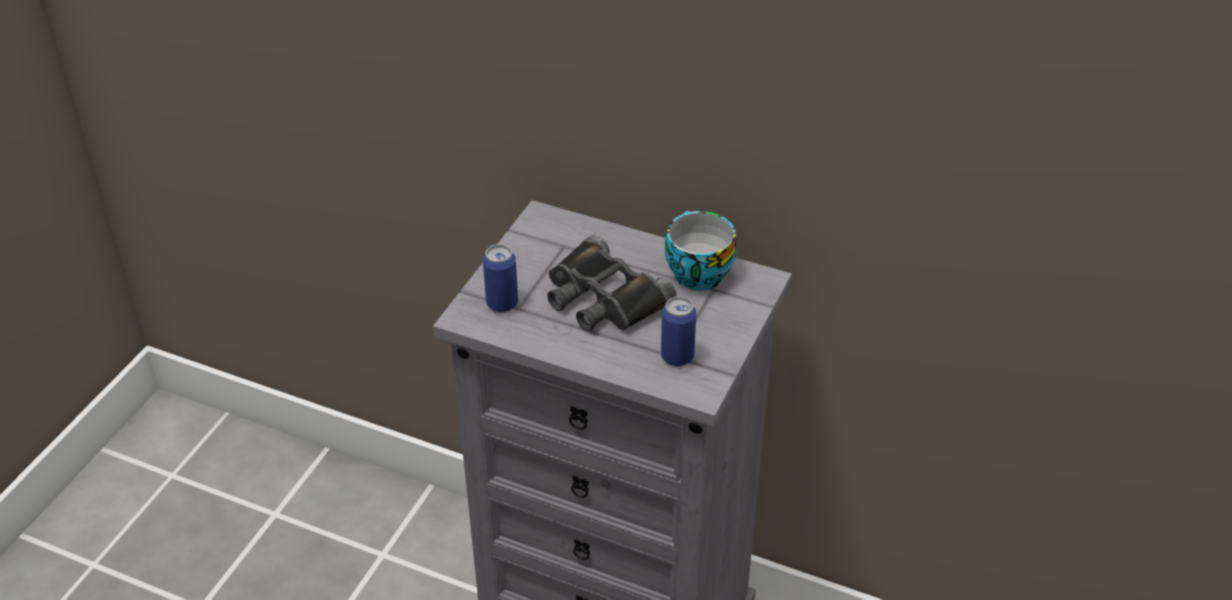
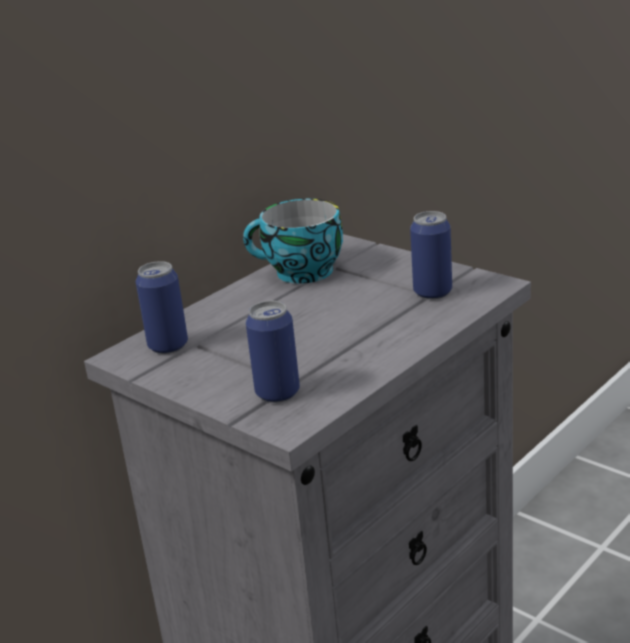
camera: 70 degrees left, 15 degrees down
black binoculars [547,234,677,332] -> none
none -> can [136,261,188,354]

